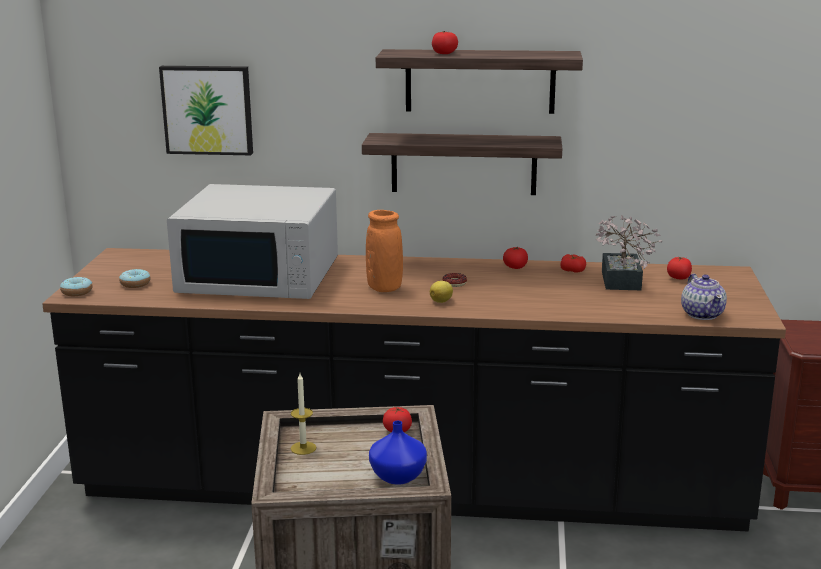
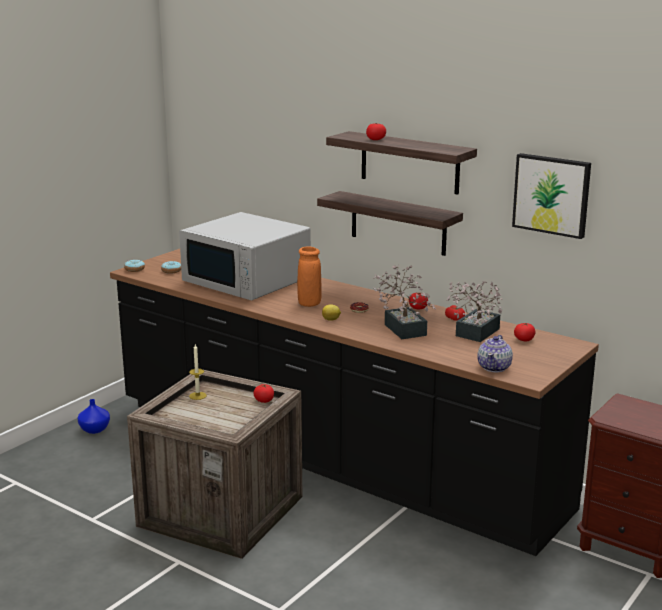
camera: 30 degrees right, 0 degrees up
picture [159,66,253,155] -> picture moved to [512,153,591,239]
blue vase [369,421,427,485] -> blue vase moved to [78,399,110,434]
none -> potted plant [373,265,436,339]

